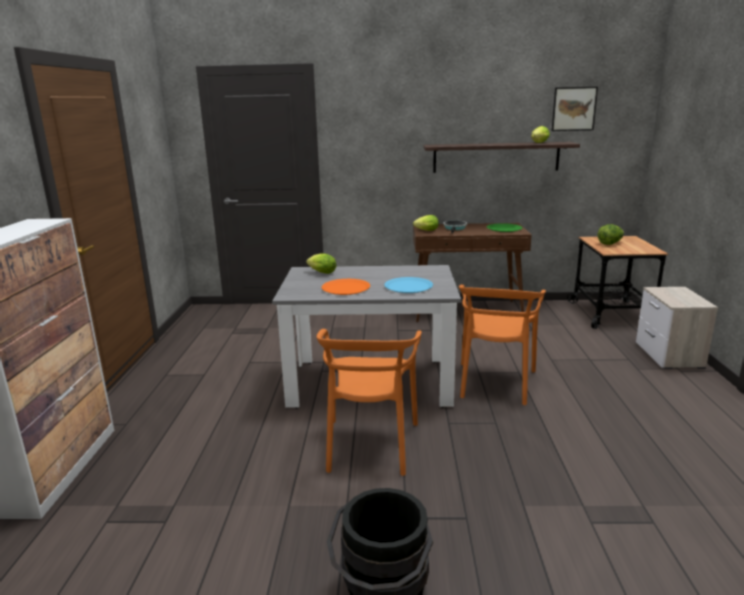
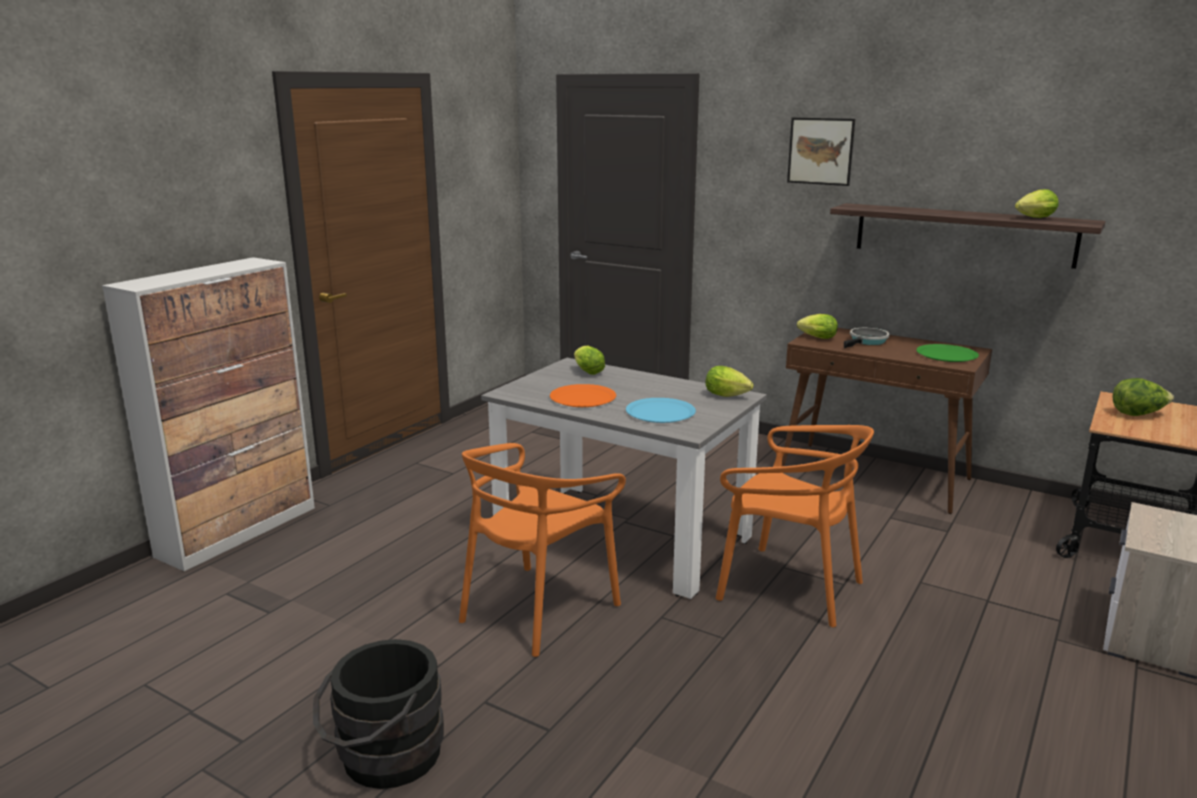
camera: 30 degrees right, 0 degrees up
orange chair [459,284,546,405] -> orange chair turned 105 degrees counterclockwise [716,425,874,627]
picture [552,87,598,131] -> picture moved to [787,117,855,186]
none -> lettuce [705,366,753,397]

